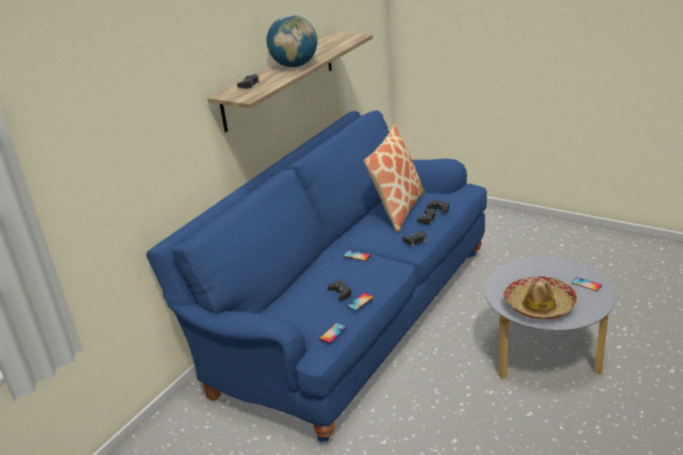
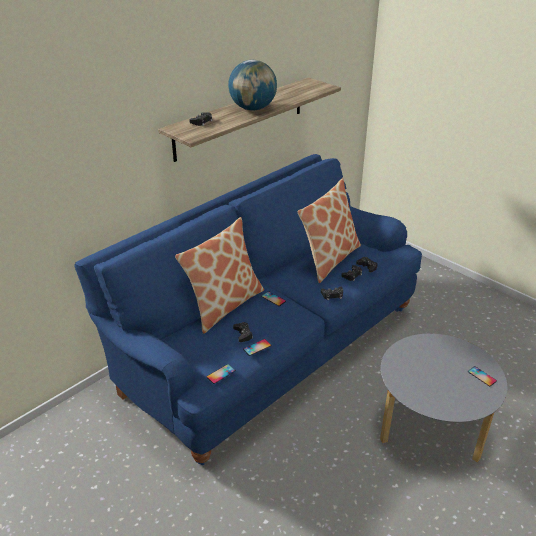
camera: 10 degrees right, 5 degrees up
hat [503,276,577,319] -> none
none -> pillow [175,217,264,334]

